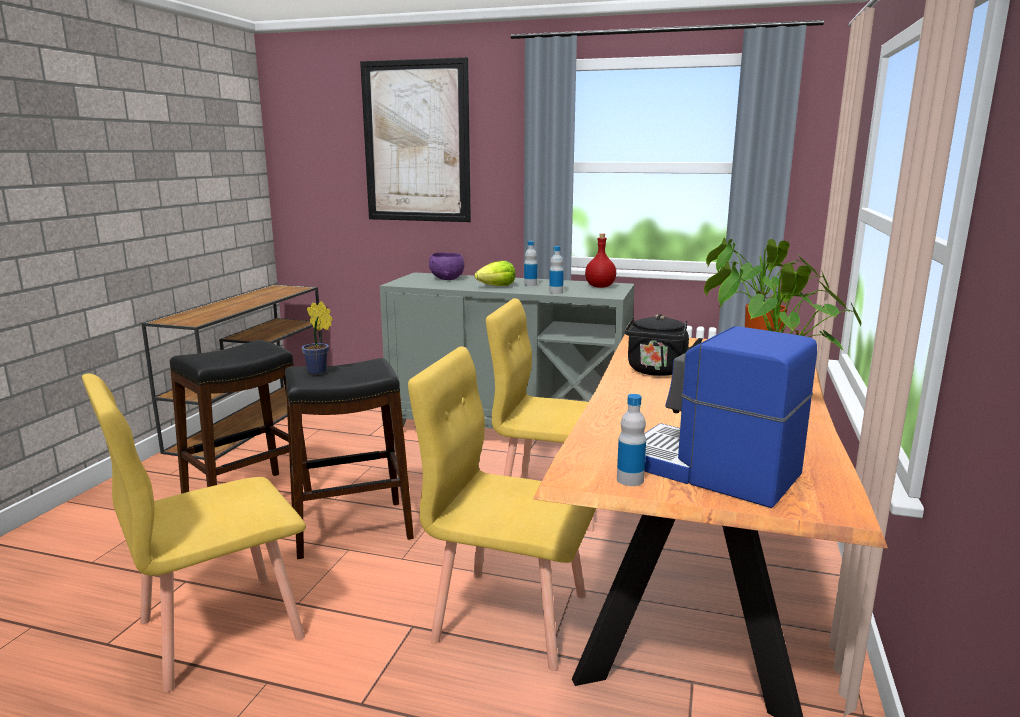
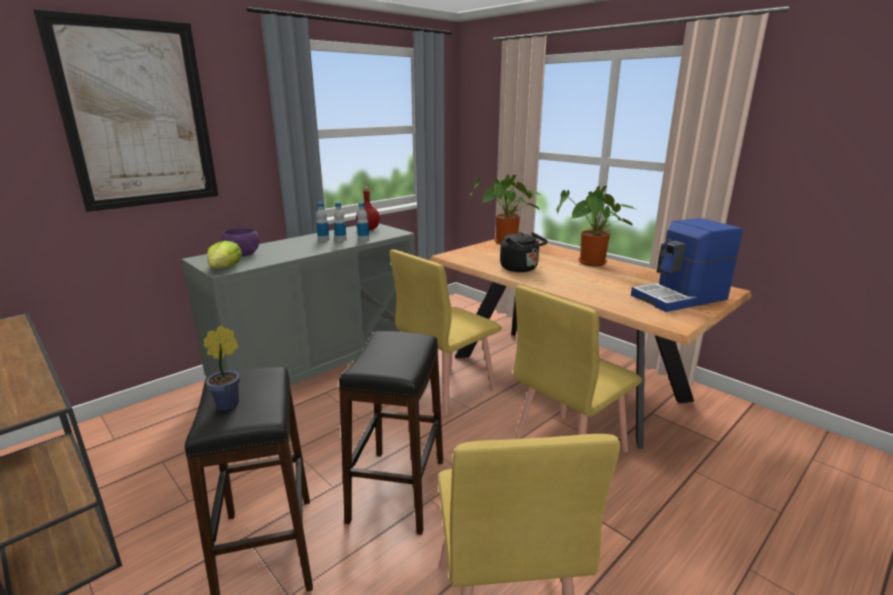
camera: 60 degrees left, 5 degrees up
potted plant [302,301,333,374] -> potted plant moved to [203,325,240,410]
lettuce [474,261,516,286] -> lettuce moved to [208,241,242,268]
bottle [617,394,646,486] -> bottle moved to [334,202,347,242]

